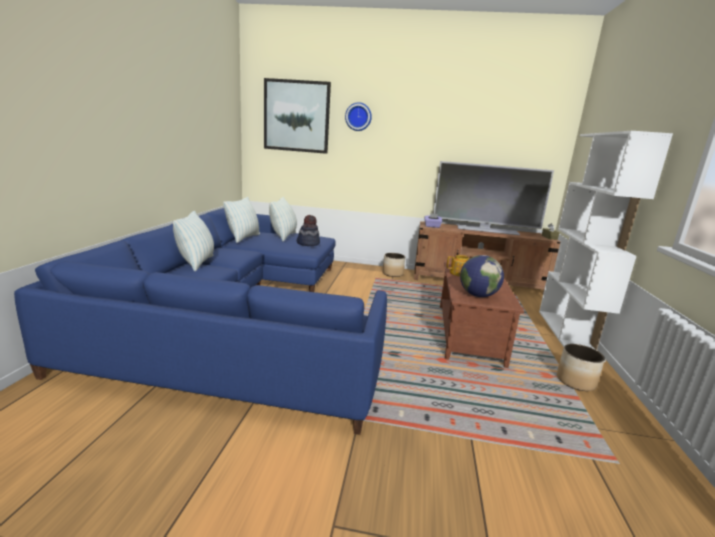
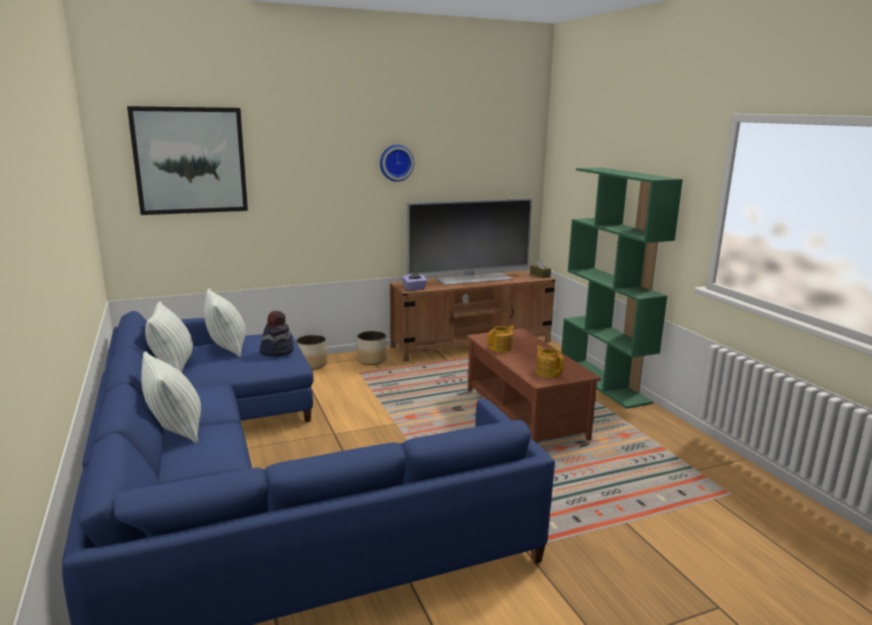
camera: 30 degrees left, 0 degrees up
wall clock [345,102,372,131] -> wall clock moved to [380,145,414,182]
globe [460,255,504,297] -> teapot [536,346,564,378]
white bookcase [539,131,673,362] -> green bookcase [561,168,683,409]
planter [557,344,605,391] -> planter moved to [296,335,327,370]

